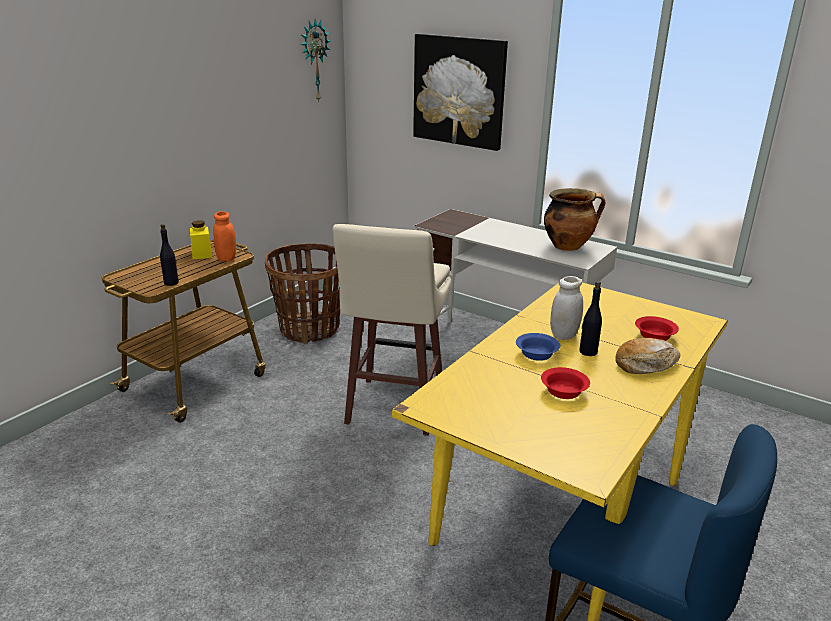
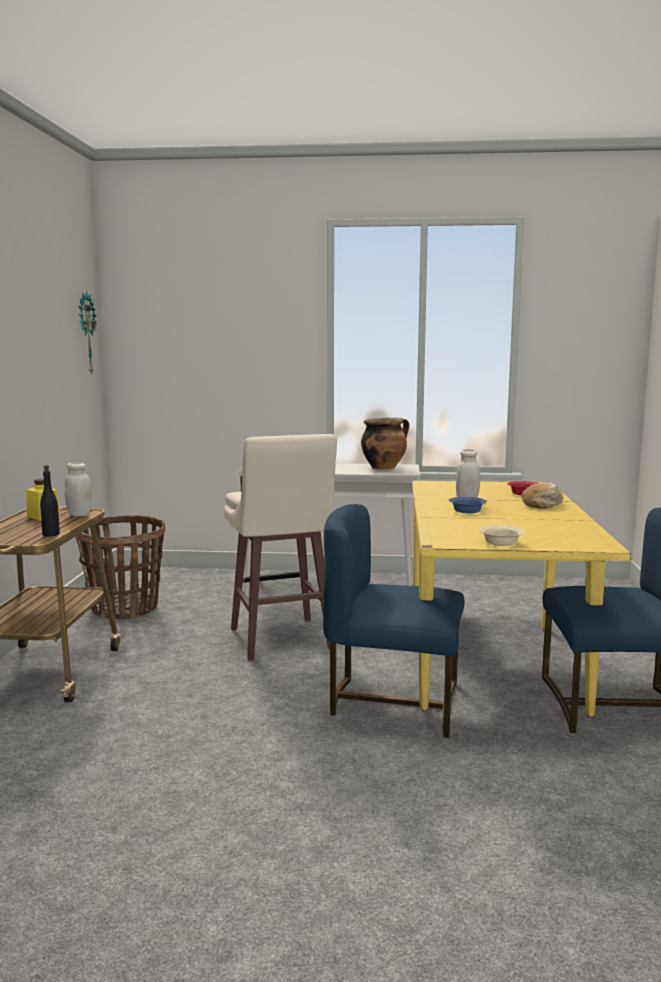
camera: 30 degrees left, 15 degrees down
orange jar [213,211,236,261] -> white jar [65,462,92,516]
picture [413,34,508,151] -> none
red bowl [541,367,590,399] -> none
black bottle [579,281,602,356] -> none
none -> blue chair [323,504,464,738]
none -> beige bowl [479,525,525,546]

